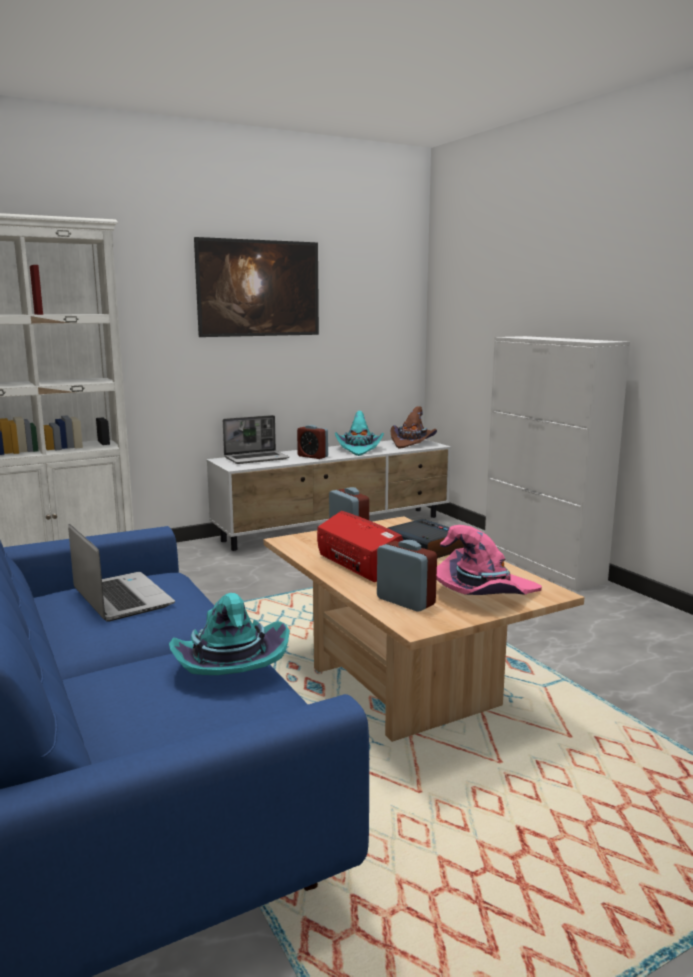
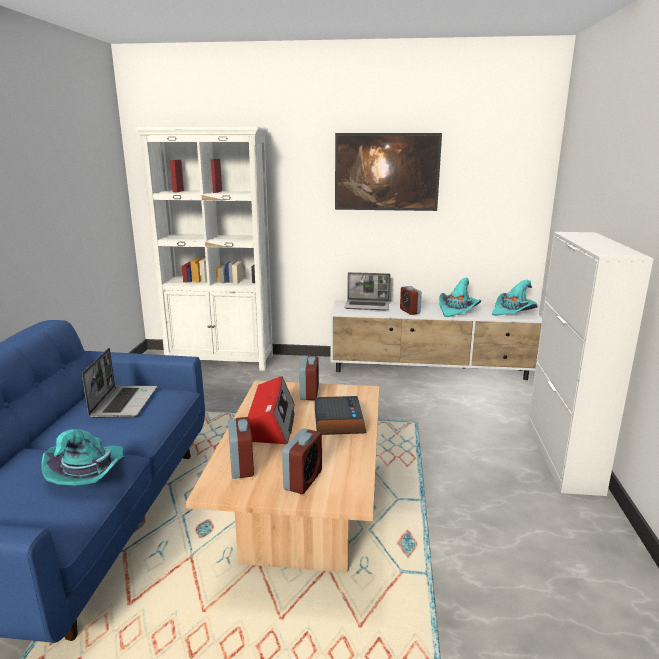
camera: 35 degrees right, 5 degrees up
brown hat [390,406,437,449] -> turquoise hat [492,280,538,316]
pink hat [436,525,542,595] -> alarm clock [282,428,322,494]

